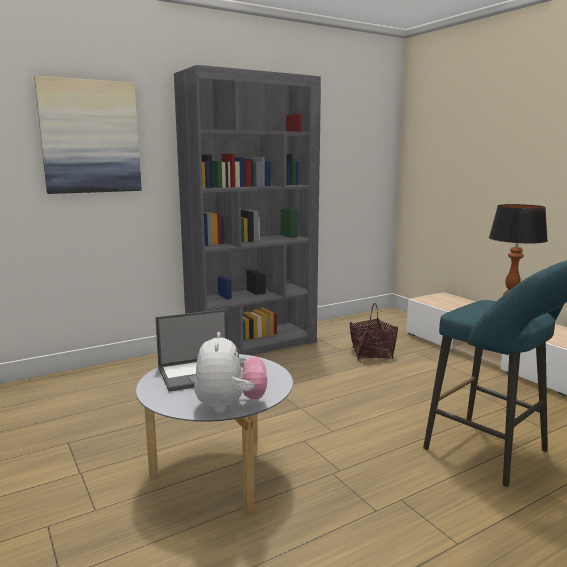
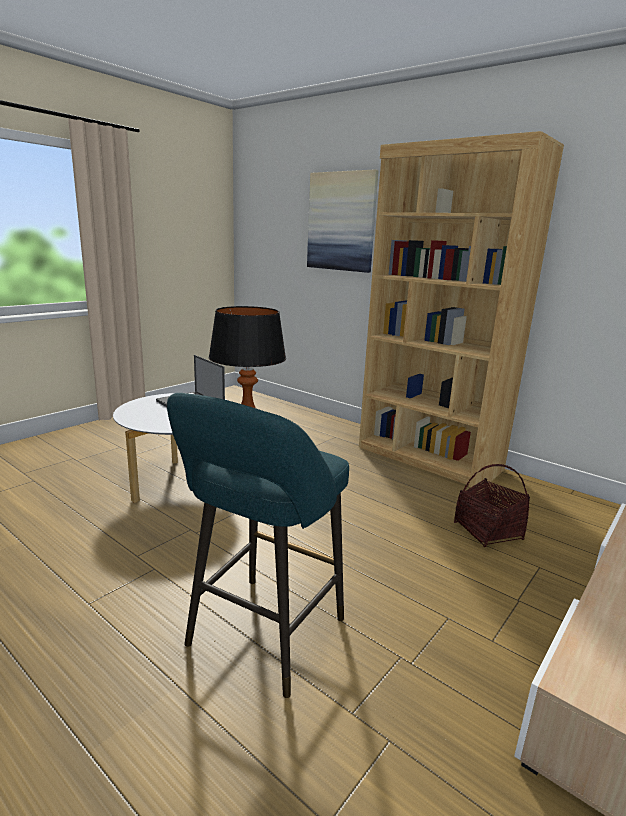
camera: 70 degrees right, 5 degrees up
grey bookcase [174,65,321,356] -> brown bookcase [359,131,564,490]
plush toy [194,332,267,413] -> none

